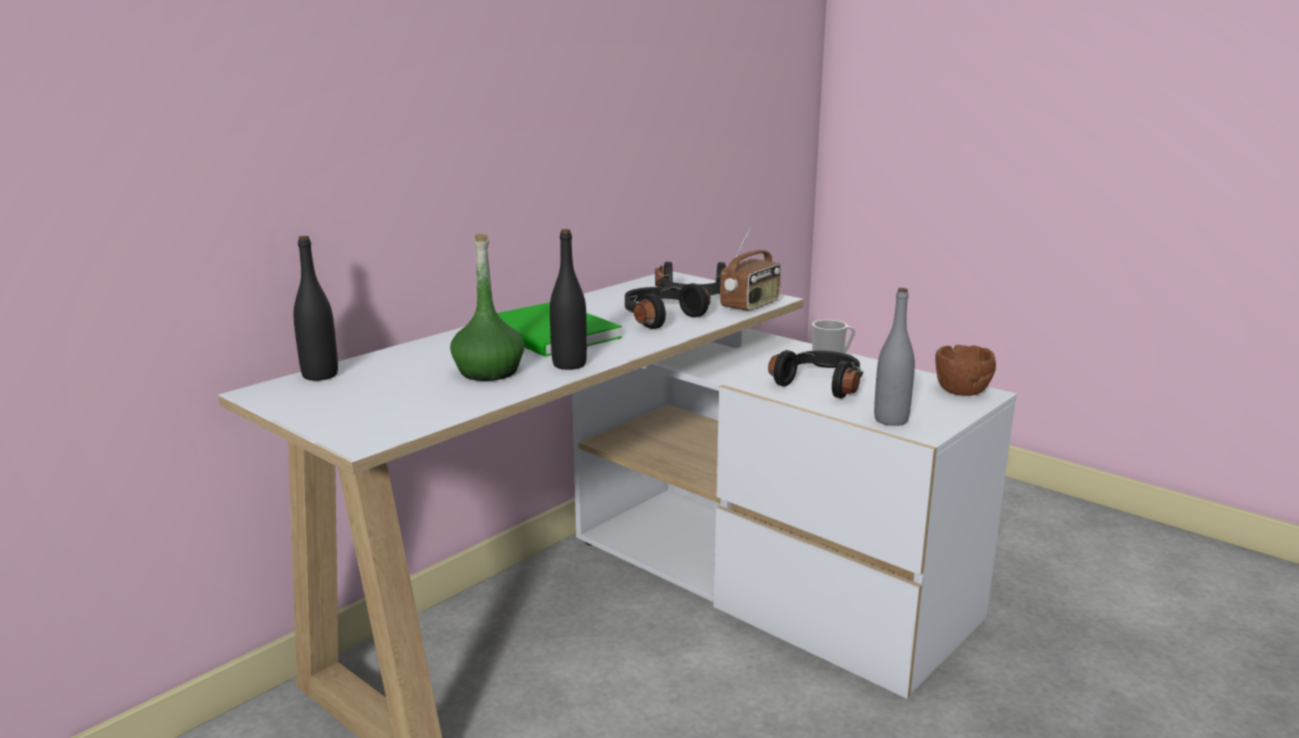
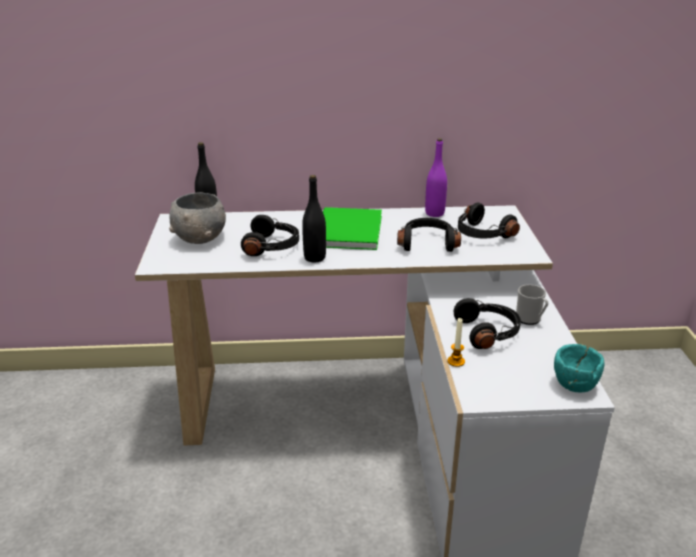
camera: 45 degrees right, 10 degrees up
green bottle [450,234,525,381] -> black headphones [241,215,299,256]
radio [720,228,781,312] -> none
grey bottle [874,288,915,426] -> none
brown bowl [935,345,996,396] -> turquoise bowl [554,344,605,392]
none -> grey bowl [169,192,226,244]
none -> purple bottle [425,138,447,217]
none -> candle [447,318,465,367]

